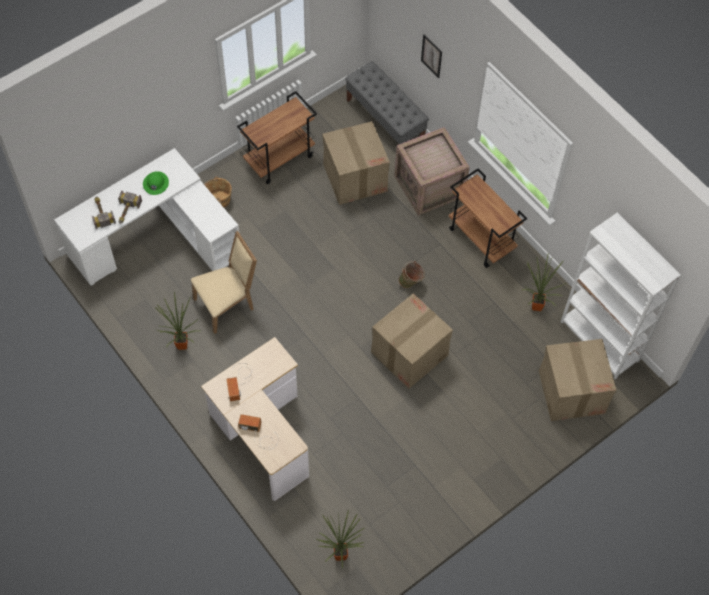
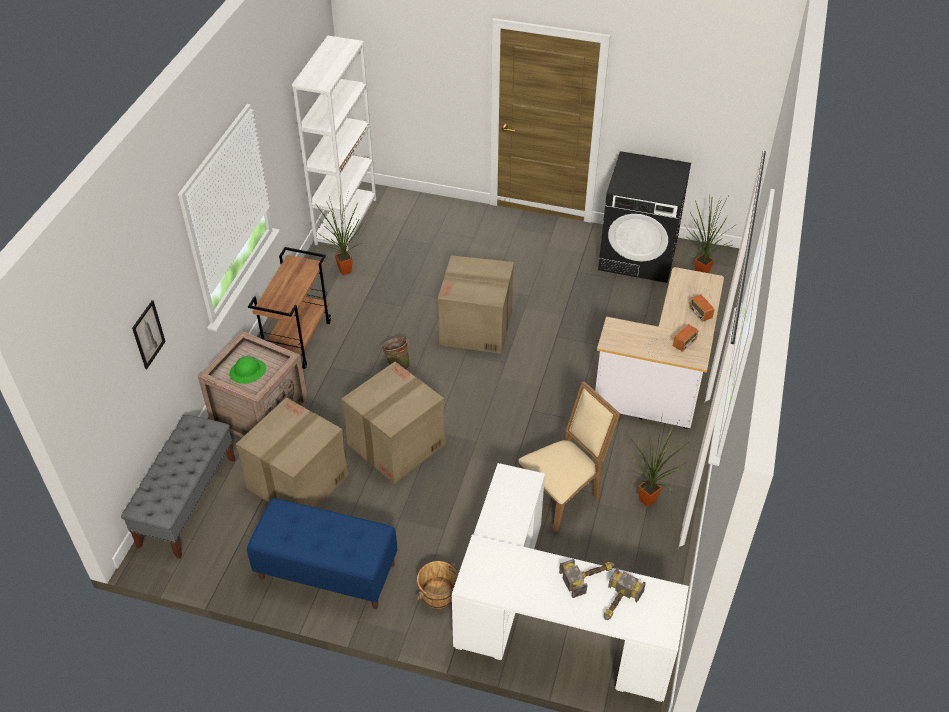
camera: 125 degrees left, 15 degrees down
green hard hat [143,171,169,195] -> green hard hat moved to [229,356,266,384]
beige chair [191,231,257,334] -> beige chair turned 120 degrees clockwise [518,381,620,533]
brown cart [237,91,317,184] -> blue bench [247,498,397,609]
cardboard box [539,339,616,421] -> cardboard box moved to [341,362,445,484]
none -> black washing machine [598,151,691,283]

